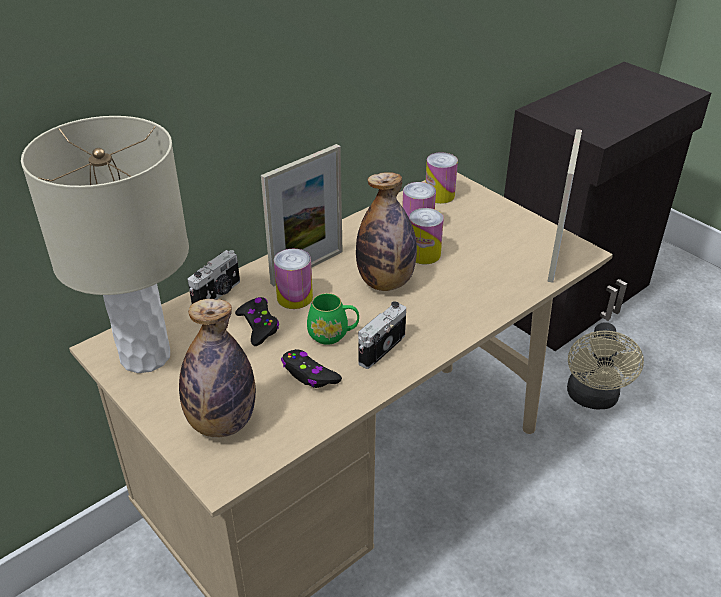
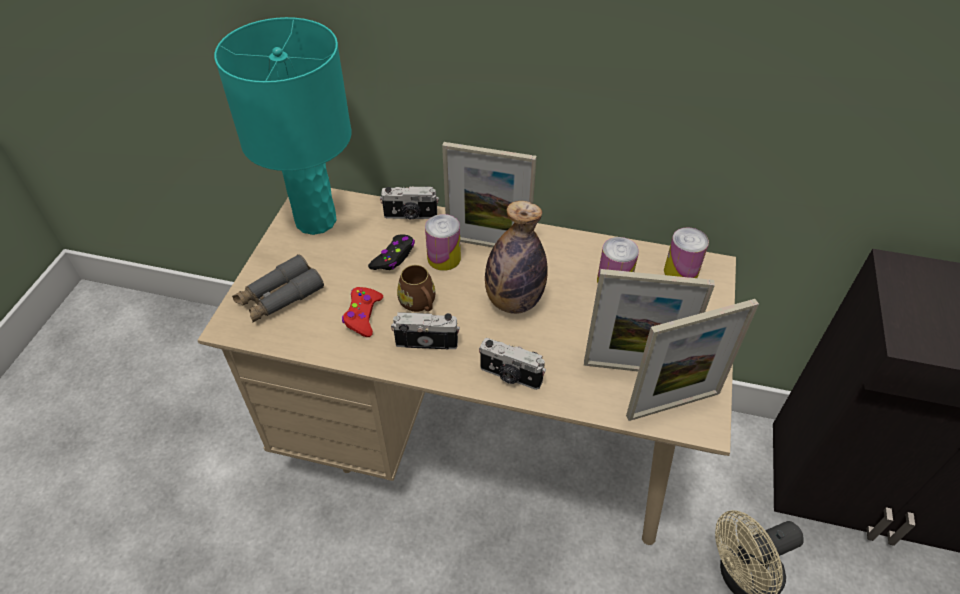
camera: 55 degrees right, 10 degrees up
beige table lamp [21,116,189,373] -> turquoise table lamp [214,17,352,235]
bottle [179,299,256,437] -> grey binoculars [232,254,324,323]
black game controller [281,349,342,388] -> red game controller [342,287,383,337]
green mug [307,293,359,345] -> brown mug [397,265,435,312]
can [409,208,444,264] -> none
none -> camera [479,338,546,390]
none -> picture frame [584,269,715,371]

